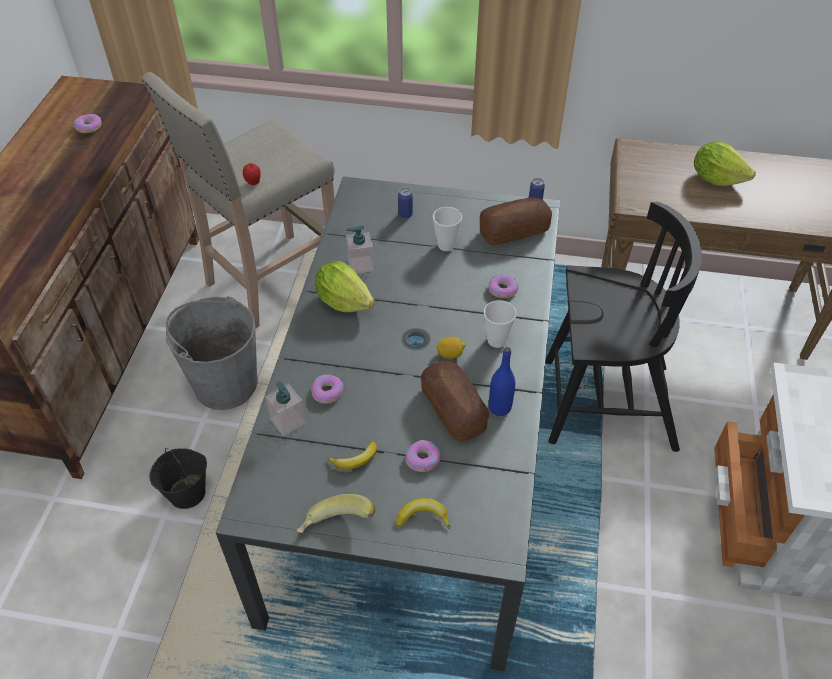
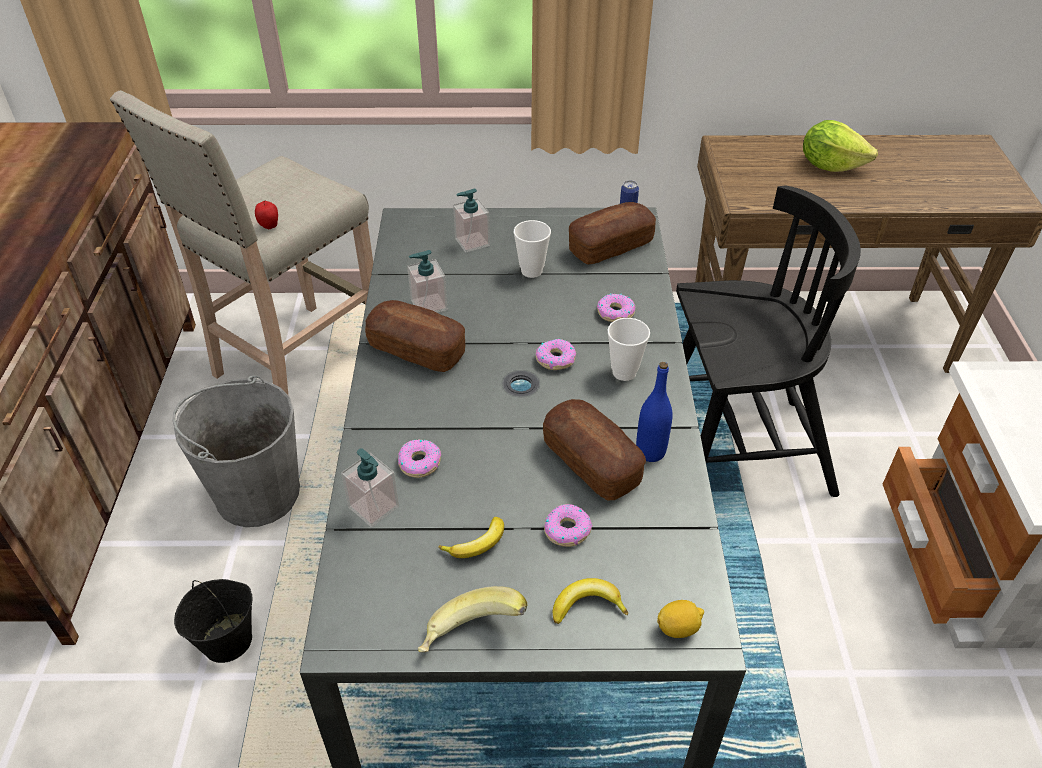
camera: 10 degrees left, 5 degrees down
donut [73,114,102,133] -> donut moved to [536,339,576,370]
lettuce [315,261,375,312] -> bread [365,300,465,372]
can [398,188,413,219] -> soap dispenser [453,189,490,253]
lemon [436,337,466,359] -> lemon moved to [657,600,704,638]

